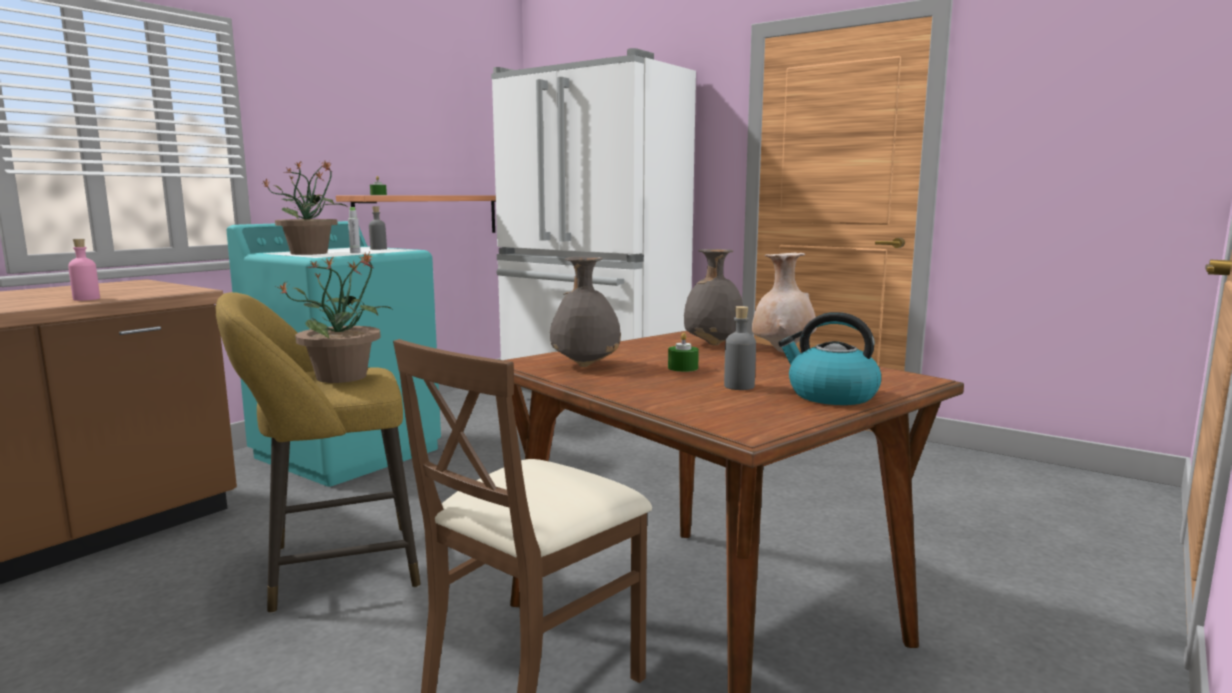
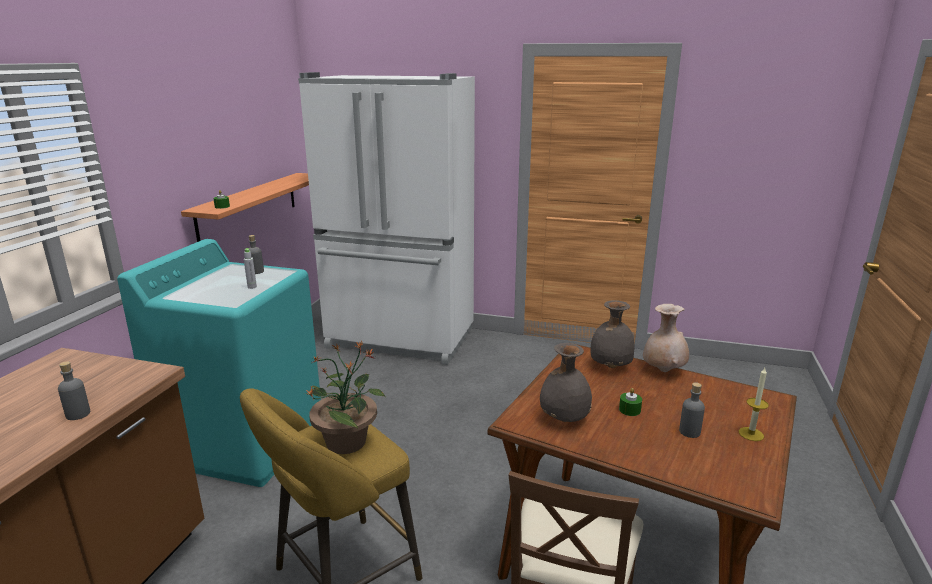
camera: 20 degrees left, 10 degrees up
pink bottle [68,239,100,301] -> grey bottle [58,361,90,420]
potted plant [261,160,347,255] -> none
kettle [778,312,881,405] -> candle [739,368,769,441]

